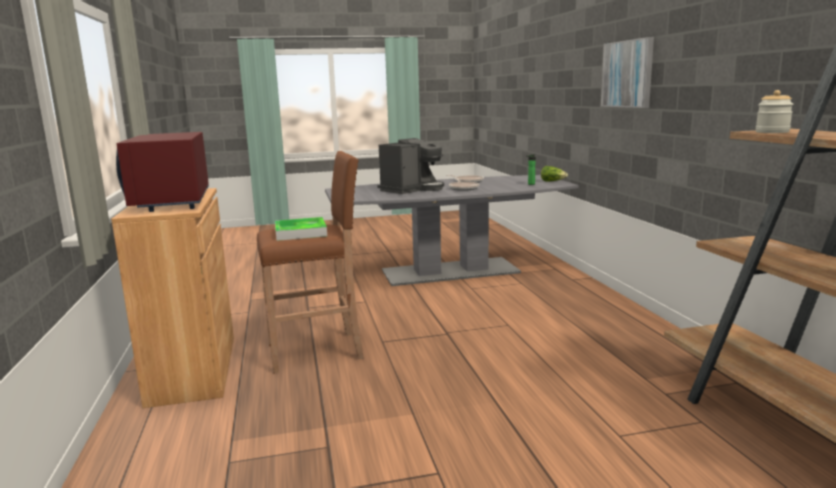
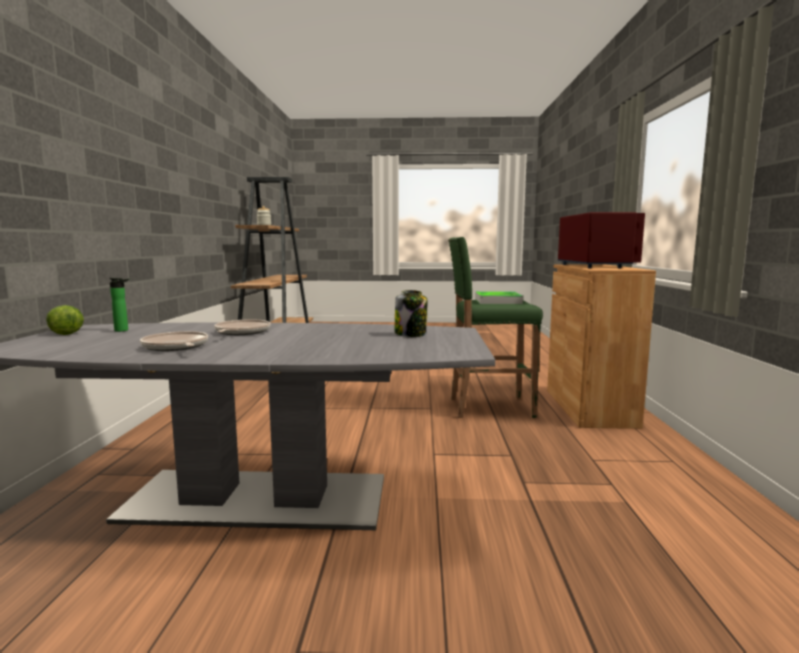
camera: 165 degrees left, 5 degrees down
brown stool [257,151,364,374] -> green stool [448,237,543,418]
coffee machine [377,138,444,194] -> none
picture [601,37,654,108] -> none
none -> jar [395,290,428,337]

